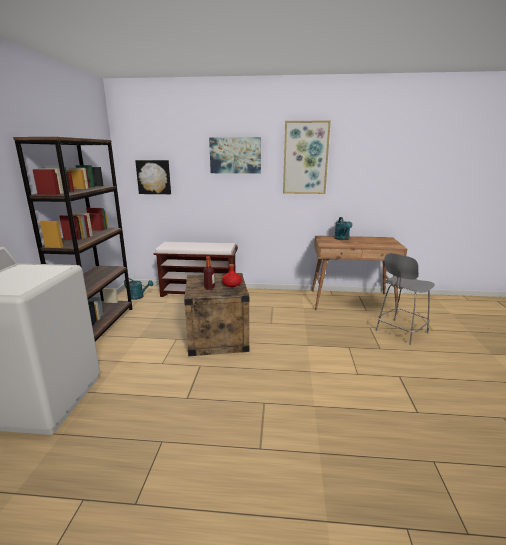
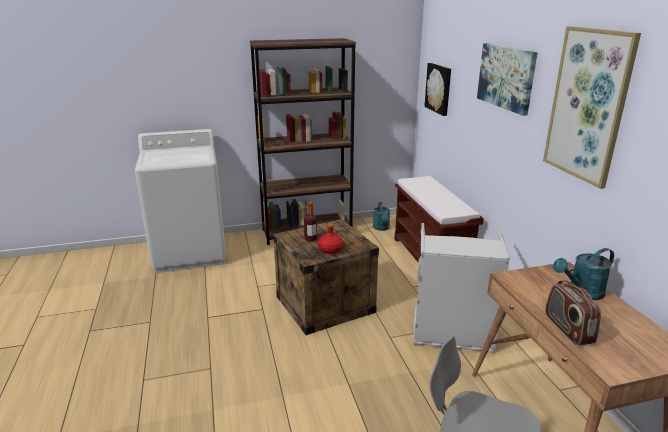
camera: 70 degrees right, 5 degrees up
none -> grey laundry basket [413,223,510,353]
none -> radio [545,280,601,345]

